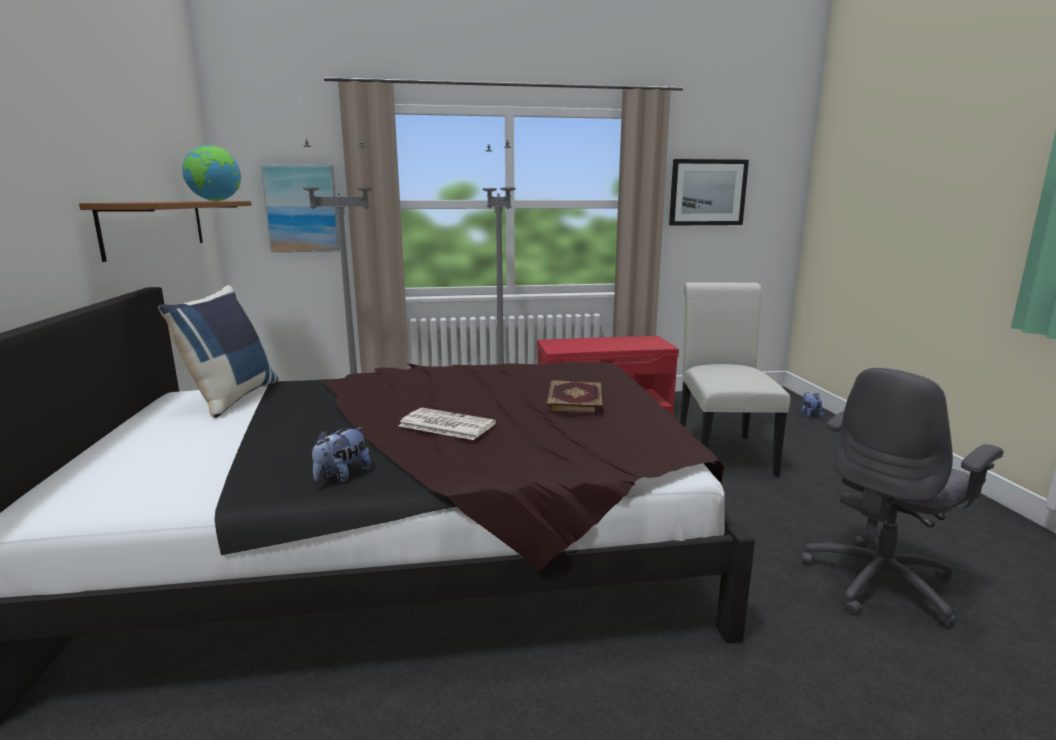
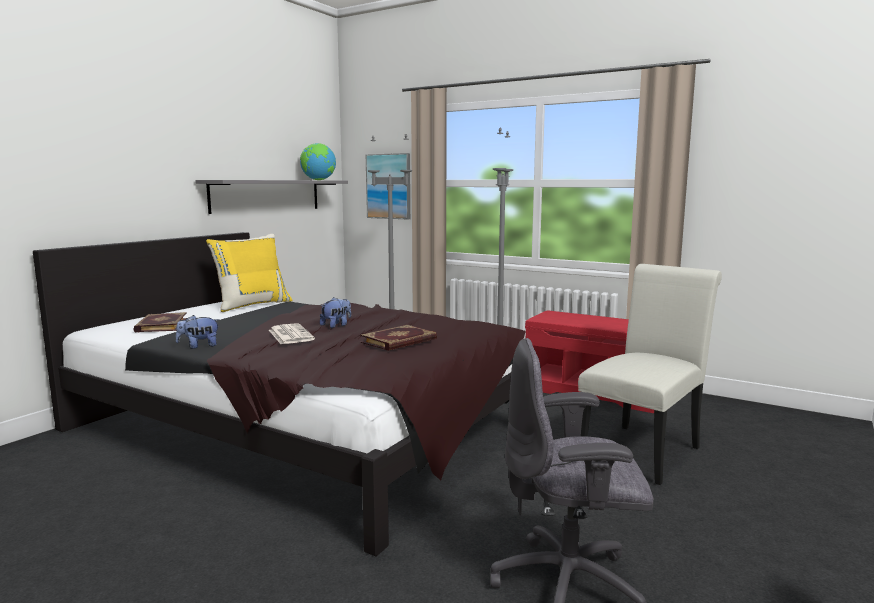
camera: 40 degrees right, 5 degrees down
brown shelf [79,201,252,262] -> grey shelf [195,180,348,214]
blue pillow [158,285,279,418] -> yellow pillow [206,234,293,312]
picture [669,159,749,226] -> none
plush toy [802,392,824,418] -> plush toy moved to [320,297,351,328]
none -> book [133,312,187,332]

